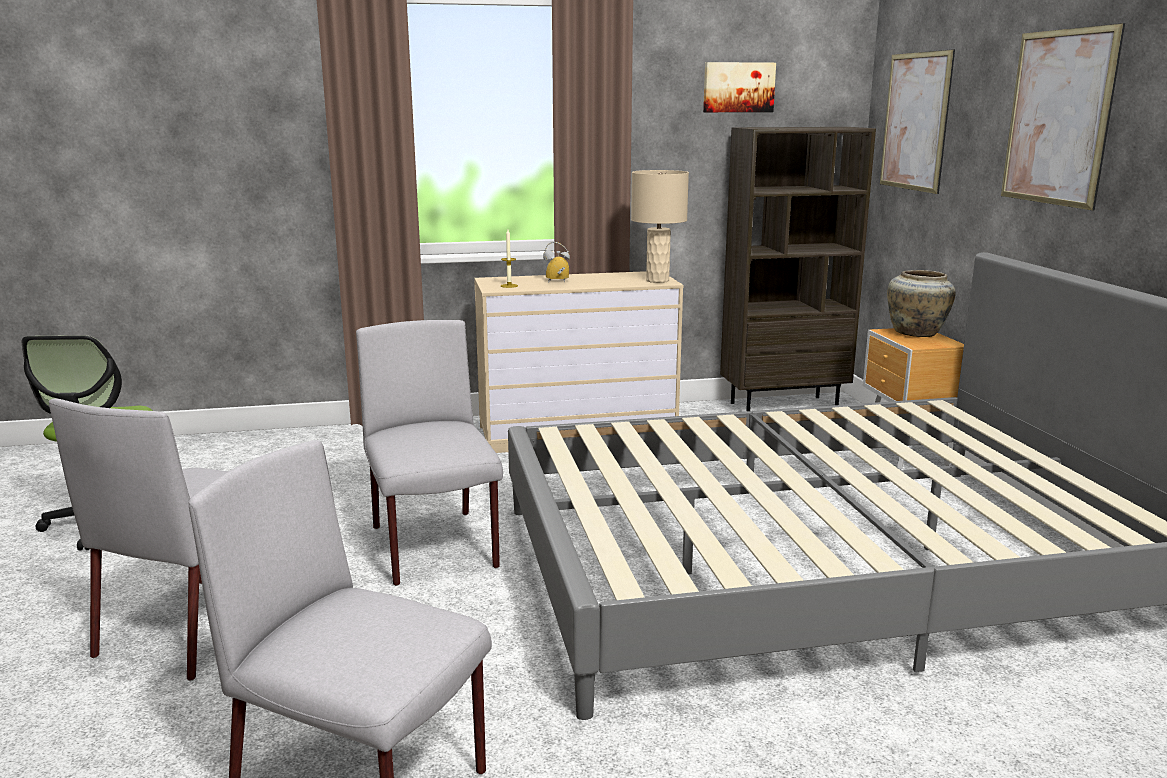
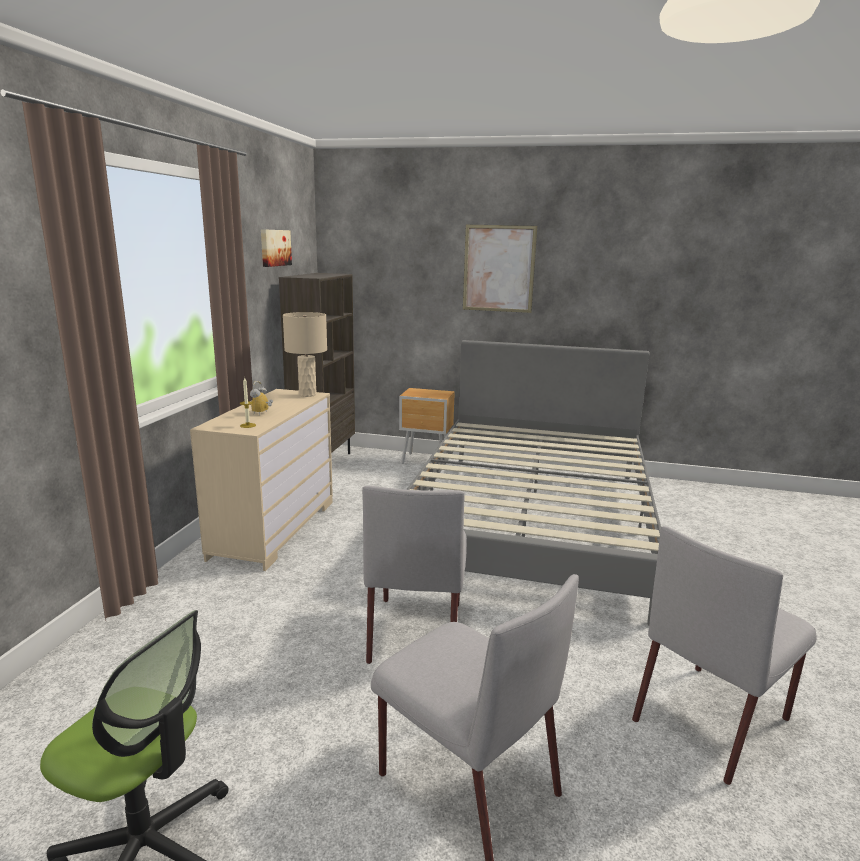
camera: 65 degrees left, 0 degrees up
grey chair [356,320,503,586] -> grey chair turned 90 degrees counterclockwise [362,486,467,664]
picture [880,49,955,194] -> none
beige vase [887,270,956,337] -> none

